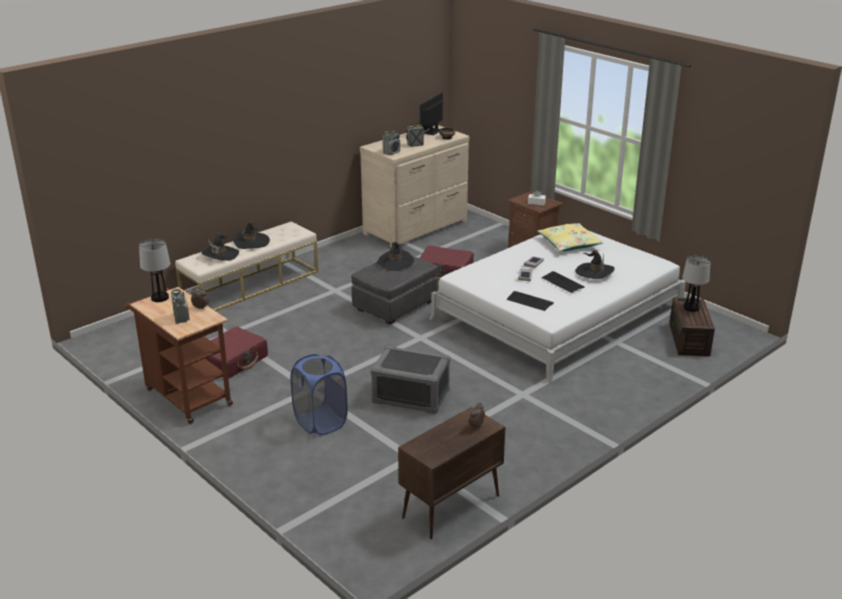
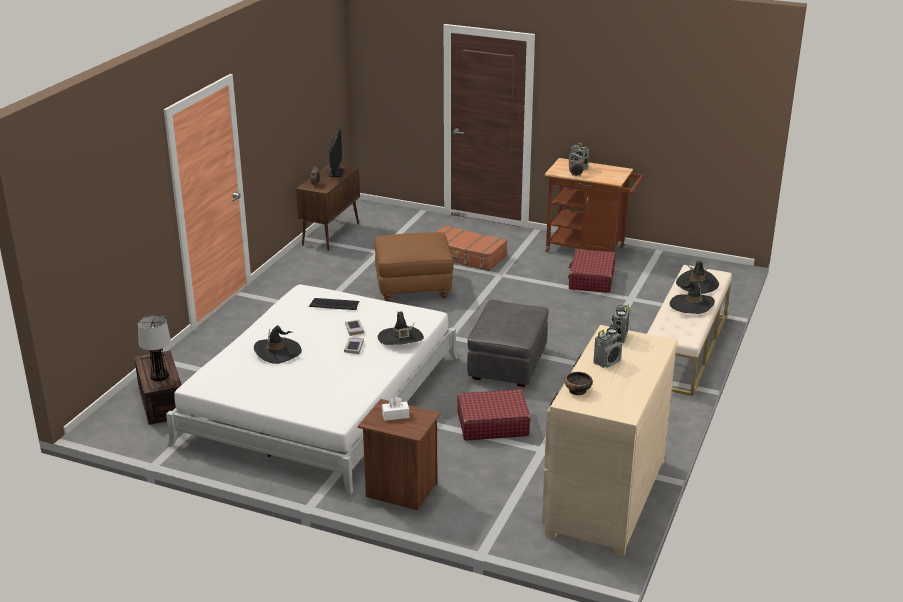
camera: 155 degrees right, 0 degrees up
table lamp [139,239,170,302] -> none
blue laundry basket [291,354,348,435] -> brown suitcase [437,225,507,271]
grey storage box [371,345,450,414] -> brown ottoman [374,232,454,302]
black hat [377,242,414,271] -> black hat moved to [378,311,424,345]
monitor [420,93,443,135] -> monitor moved to [329,128,344,177]
yellow pillow [537,223,603,251] -> none
keyboard [542,271,585,293] -> none

